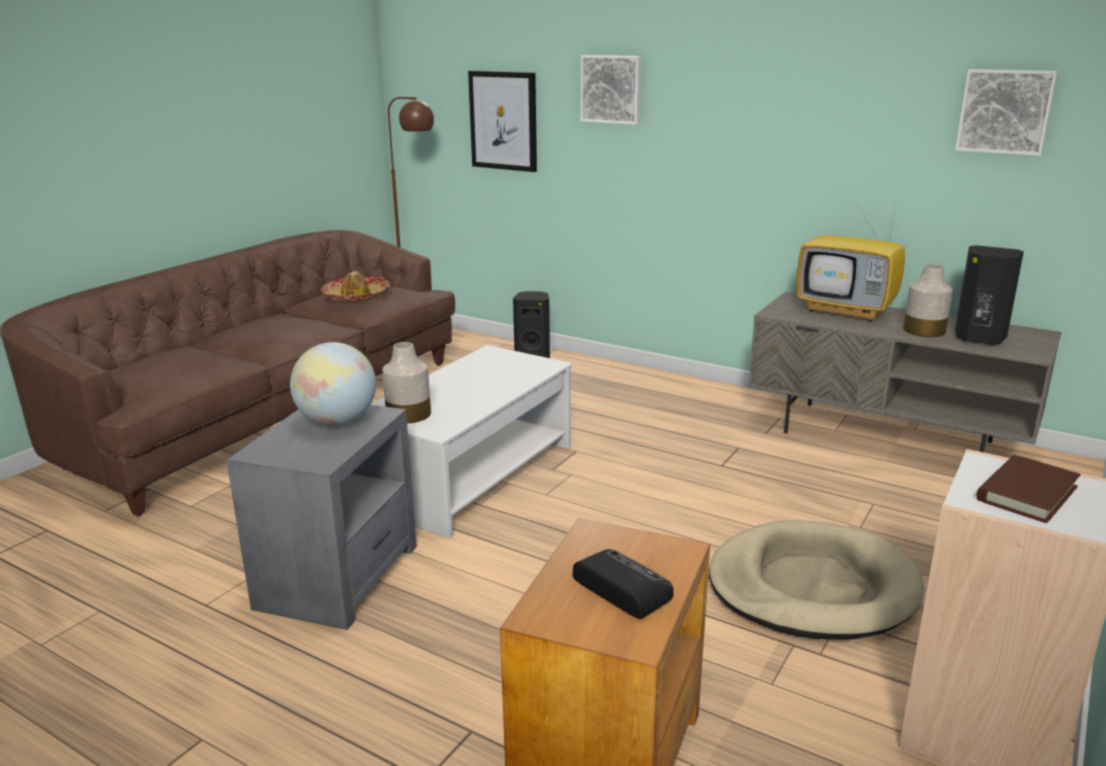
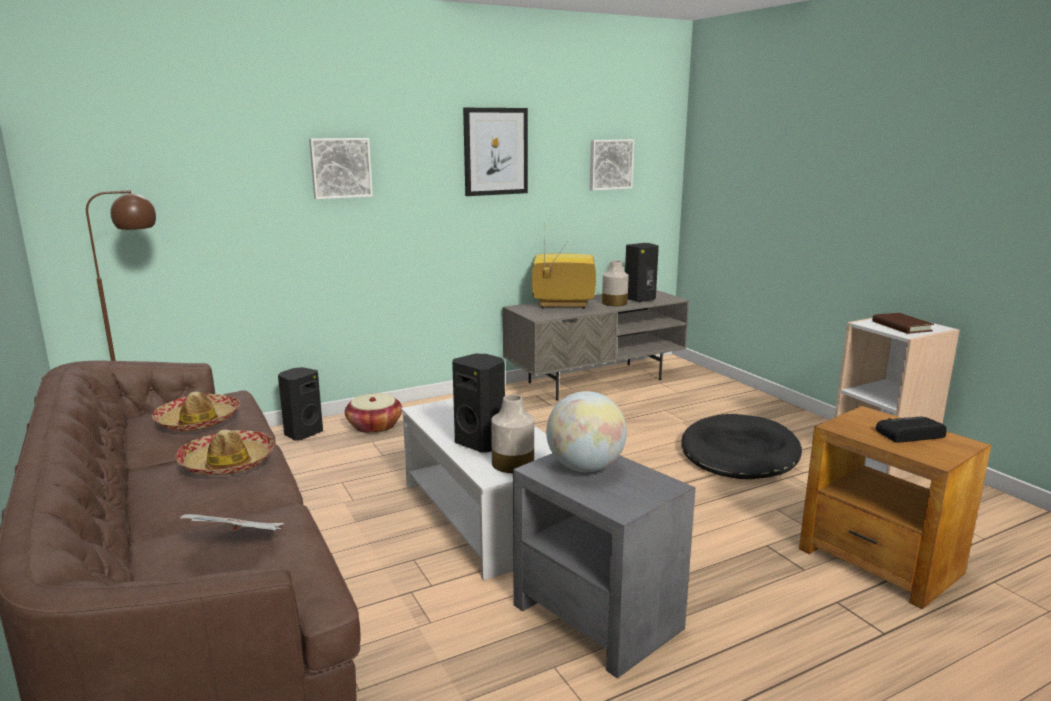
camera: 60 degrees left, 5 degrees down
picture [468,71,537,172] -> picture moved to [463,108,528,196]
beige dog bed [709,520,924,640] -> black dog bed [681,414,802,479]
television [796,199,905,322] -> television turned 150 degrees counterclockwise [532,231,596,309]
none -> hat [175,430,275,475]
none -> newspaper [180,514,284,531]
none -> basket [345,393,402,433]
none -> black speaker [452,354,505,453]

